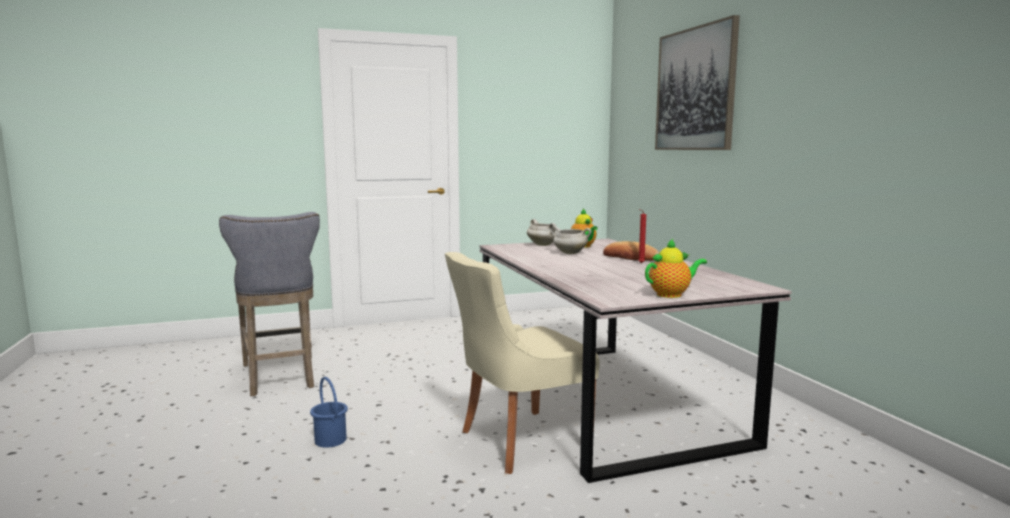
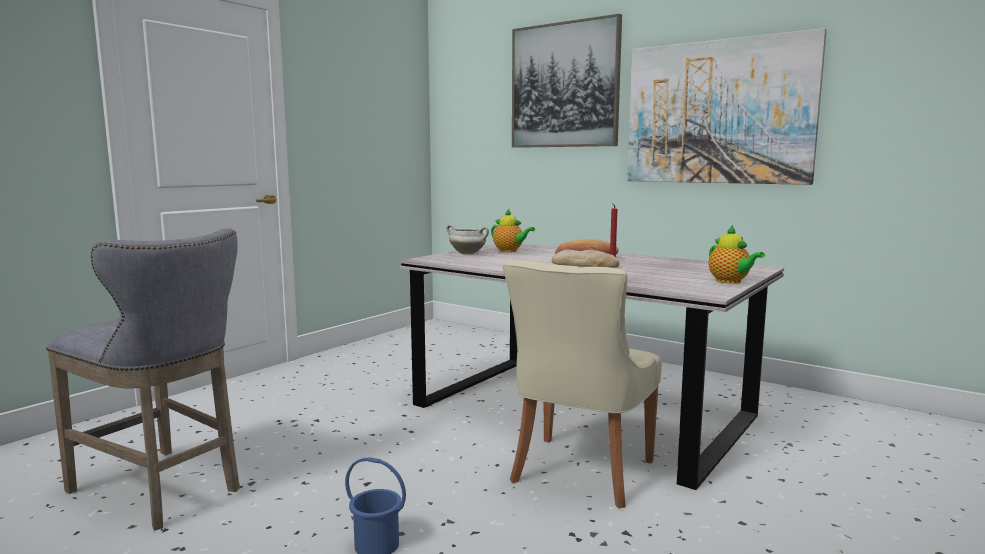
camera: 35 degrees left, 0 degrees up
white cooking pot [551,226,591,254] -> none
teapot [645,239,707,298] -> teapot turned 120 degrees clockwise [709,225,765,284]
none -> bread [552,250,619,268]
none -> picture [627,28,827,185]

